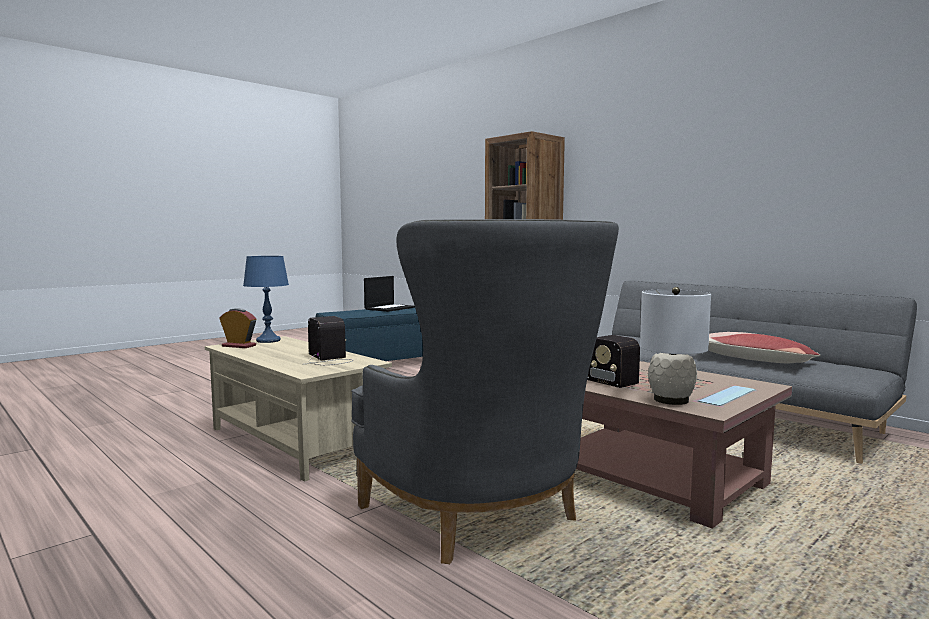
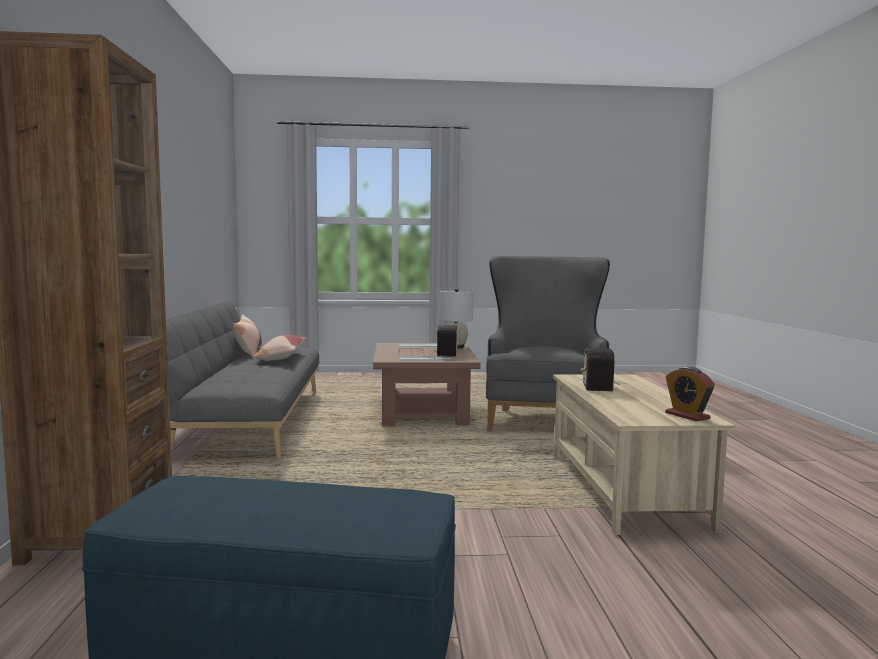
camera: 140 degrees left, 0 degrees up
blue table lamp [243,256,289,343] -> none
laptop [364,276,415,312] -> none
none -> pillow [233,315,262,357]

